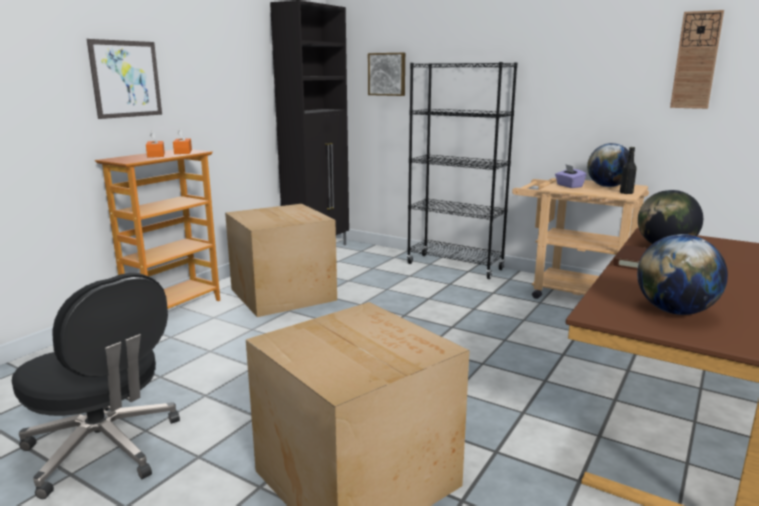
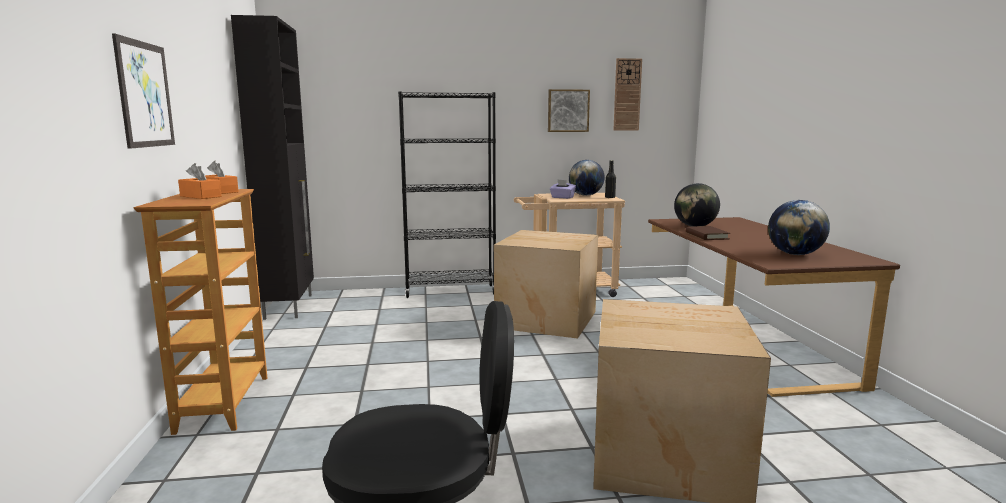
camera: 40 degrees left, 5 degrees down
cardboard box [225,204,337,317] -> cardboard box moved to [494,230,598,339]
picture [368,53,405,96] -> picture moved to [548,89,590,132]

